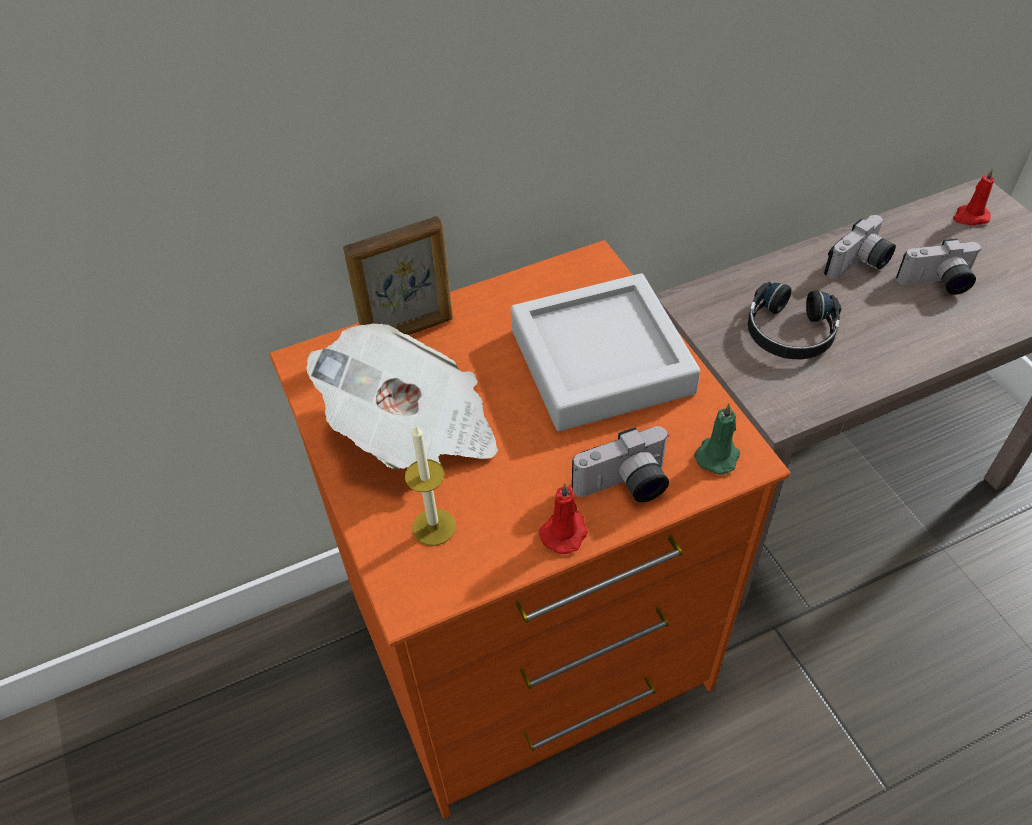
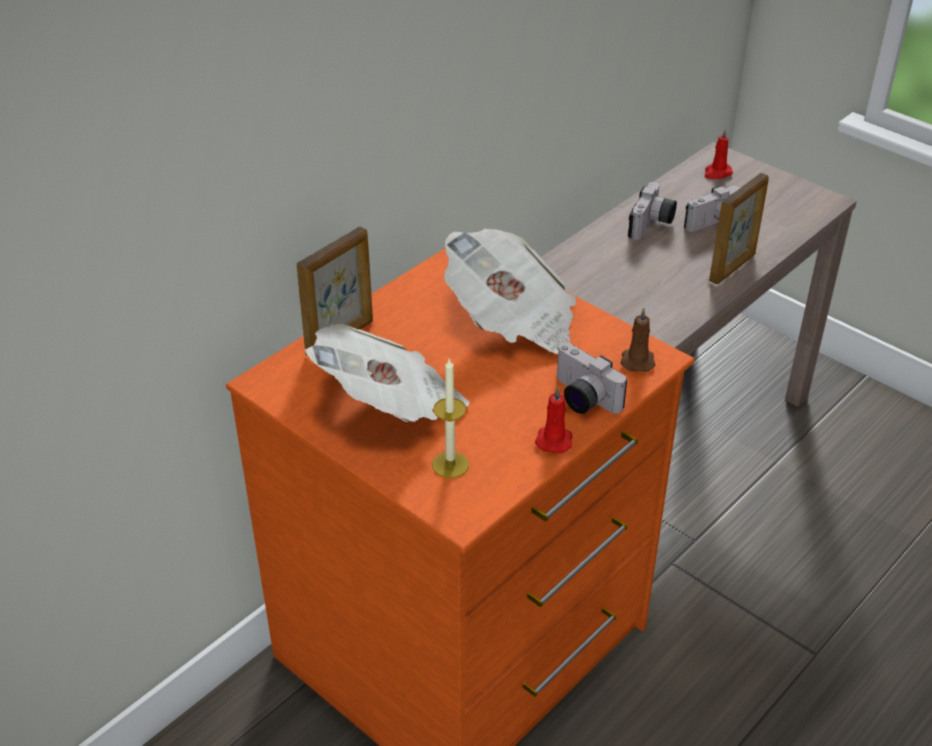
camera: 25 degrees left, 10 degrees down
grey tray [511,273,700,431] -> newspaper [444,229,576,354]
camera [572,426,670,502] -> camera turned 90 degrees clockwise [557,343,627,414]
green candle [695,403,740,475] -> brown candle [621,308,655,372]
black headphones [748,282,842,359] -> none
none -> picture frame [709,173,769,284]

